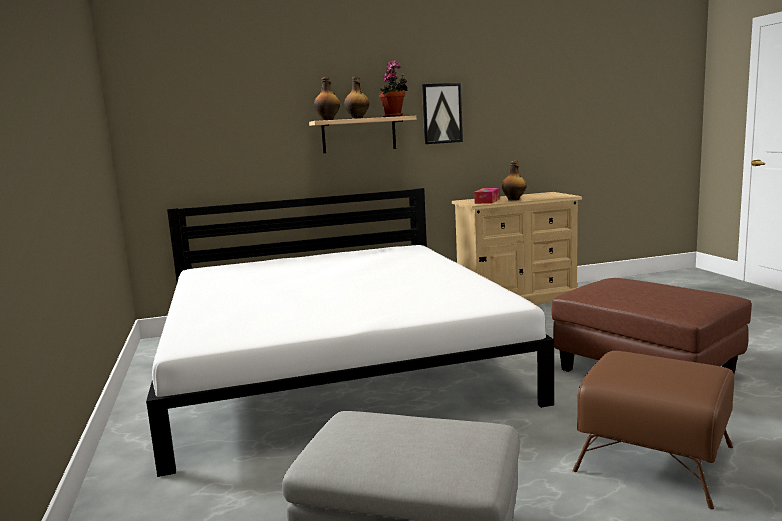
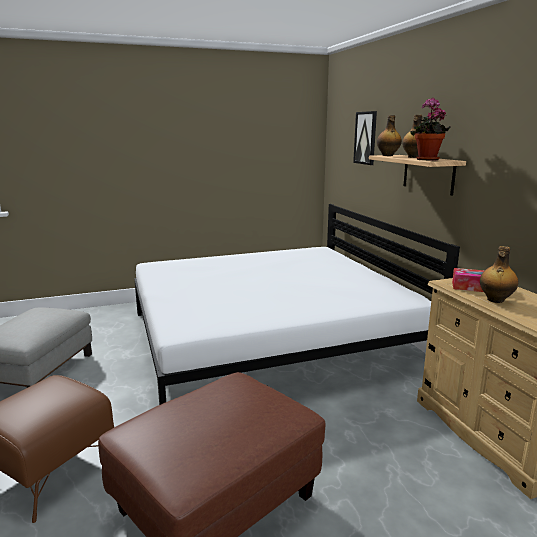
camera: 85 degrees right, 5 degrees up
picture [422,83,463,144] -> picture moved to [353,111,377,165]

